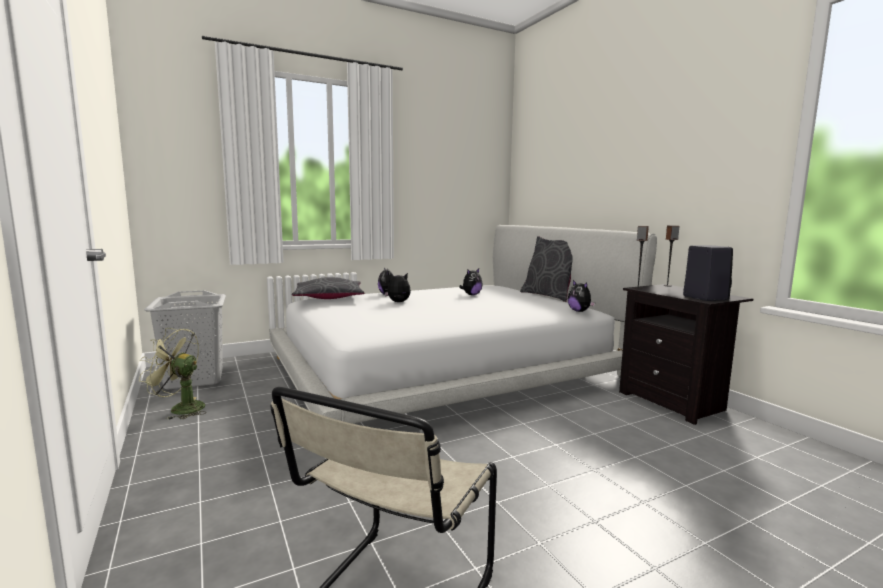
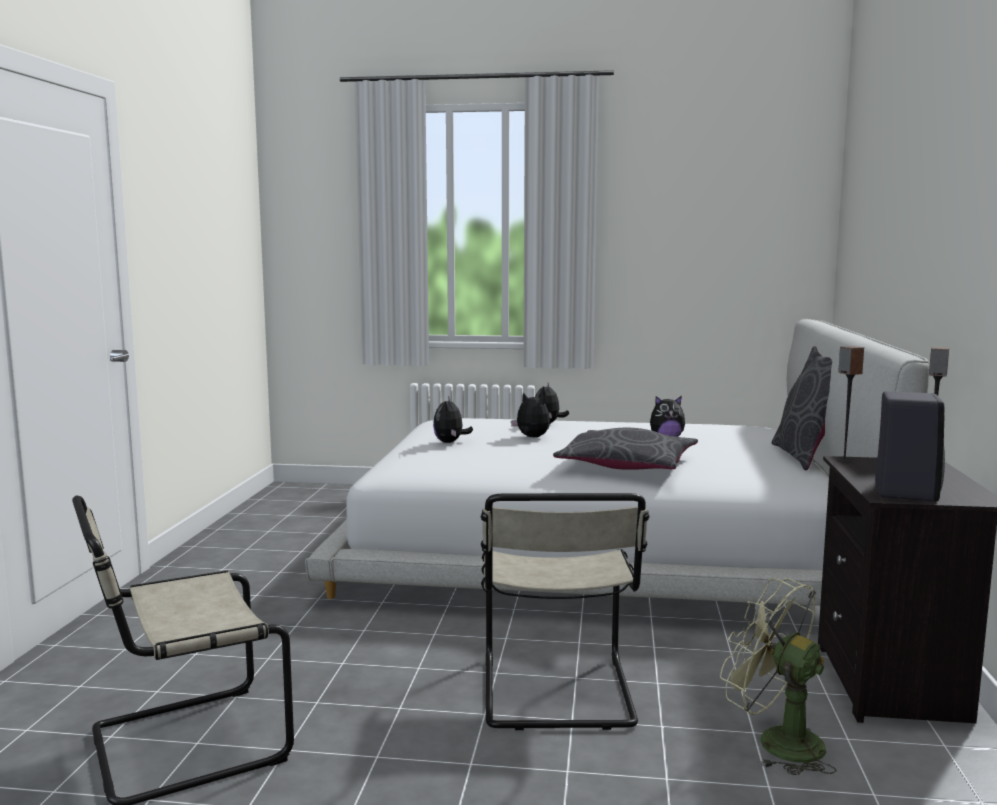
camera: 35 degrees right, 0 degrees up
green fan [139,328,207,420] -> green fan moved to [720,578,837,775]
grey laundry basket [144,290,226,390] -> none
grey pillow [292,277,364,299] -> grey pillow moved to [553,428,698,470]
plush toy [568,280,595,312] -> plush toy moved to [433,396,473,443]
none -> beige chair [481,493,649,730]

